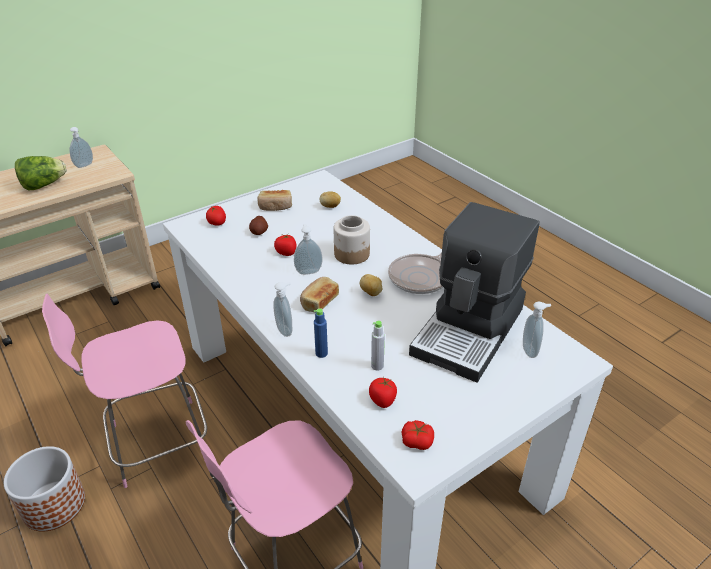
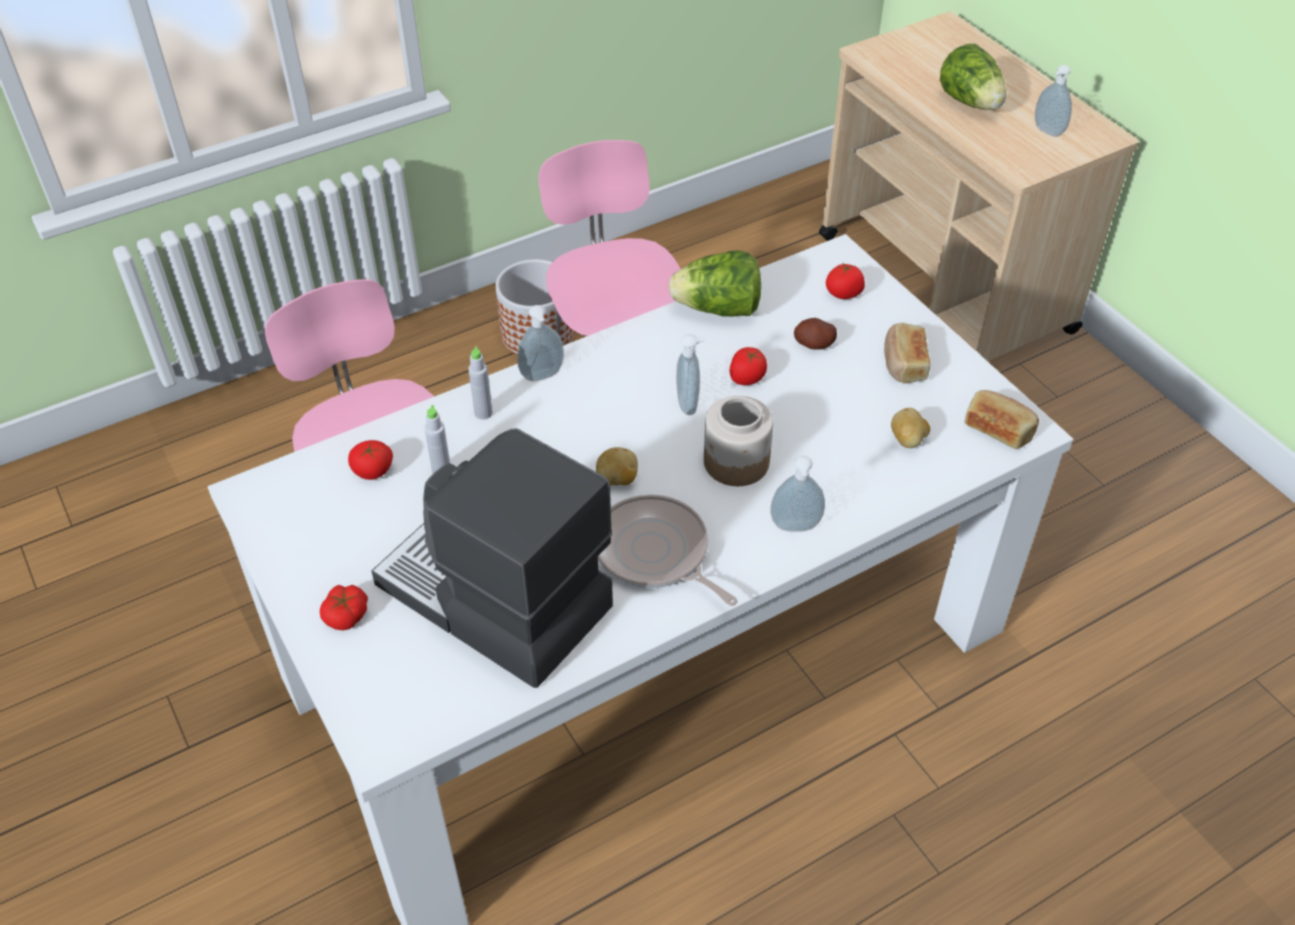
camera: 95 degrees right, 10 degrees up
bread [300,277,339,313] -> bread moved to [965,390,1039,449]
blue bottle [314,308,328,358] -> grey bottle [468,347,493,420]
tomato [402,420,434,450] -> tomato moved to [320,585,368,630]
soap dispenser [523,302,551,358] -> soap dispenser moved to [770,456,825,532]
none -> lettuce [669,250,761,317]

